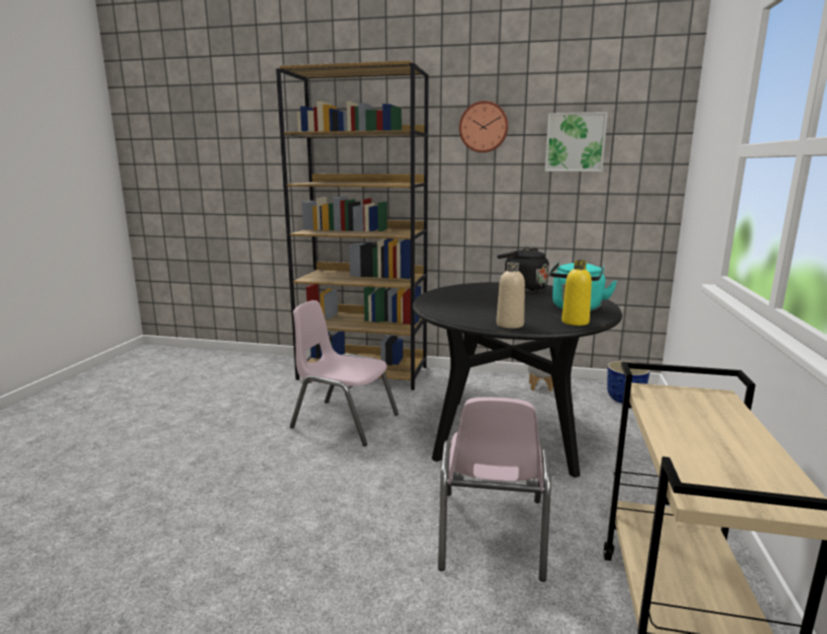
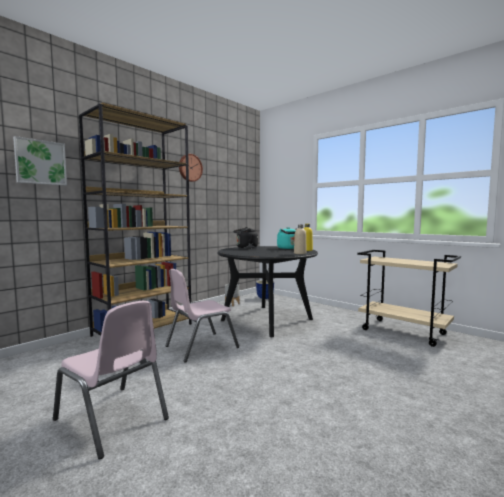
camera: 60 degrees left, 10 degrees down
pink chair [438,397,551,582] -> pink chair moved to [53,301,169,460]
picture [545,112,608,172] -> picture moved to [13,136,67,186]

